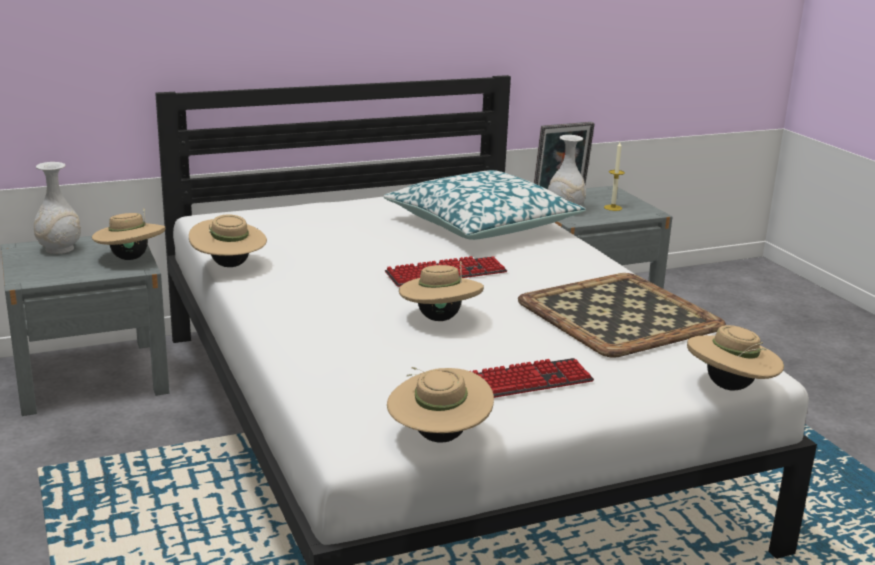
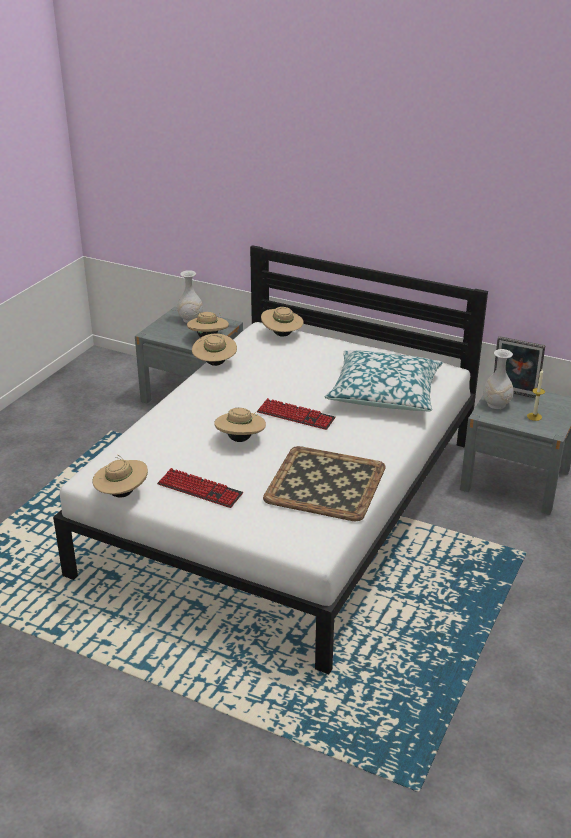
camera: 50 degrees right, 10 degrees up
beige hat [687,325,784,391] -> beige hat moved to [261,307,304,337]

